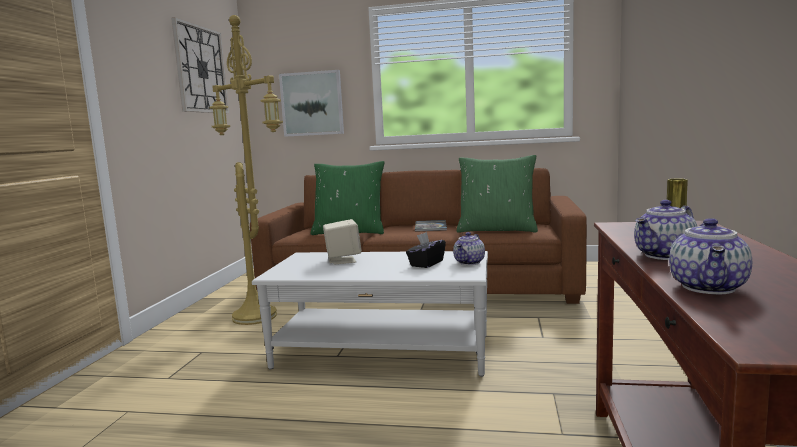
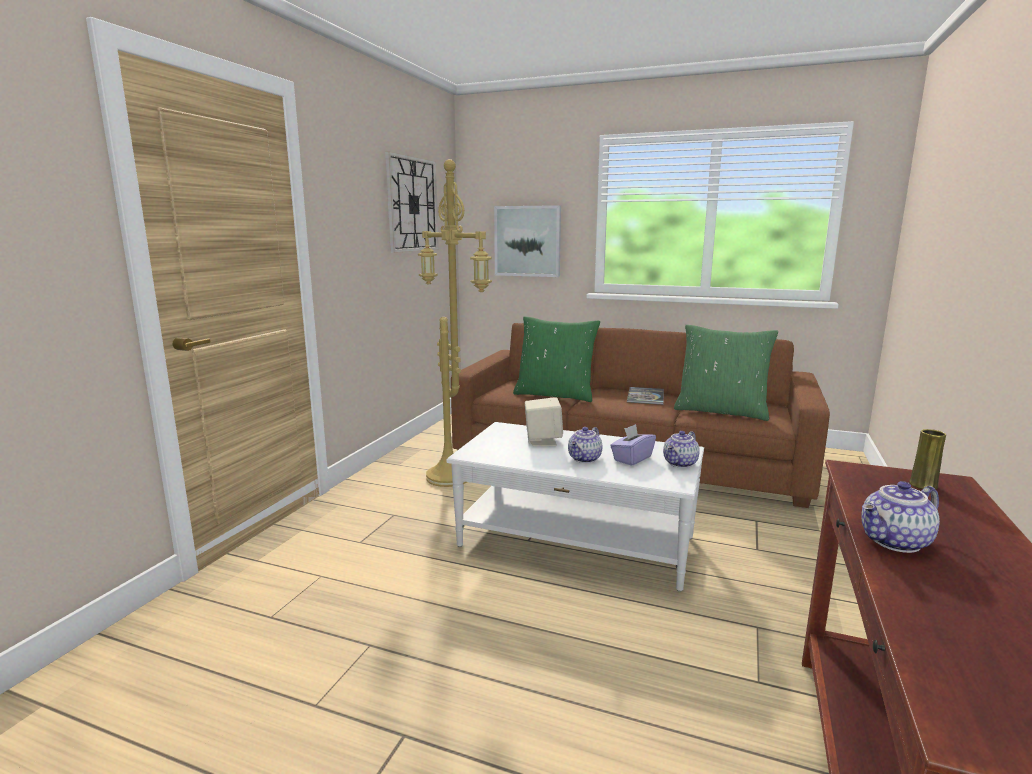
camera: 10 degrees right, 5 degrees up
black tissue box [406,232,446,268] -> purple tissue box [610,424,656,466]
teapot [669,218,752,294] -> teapot moved to [568,427,602,463]

